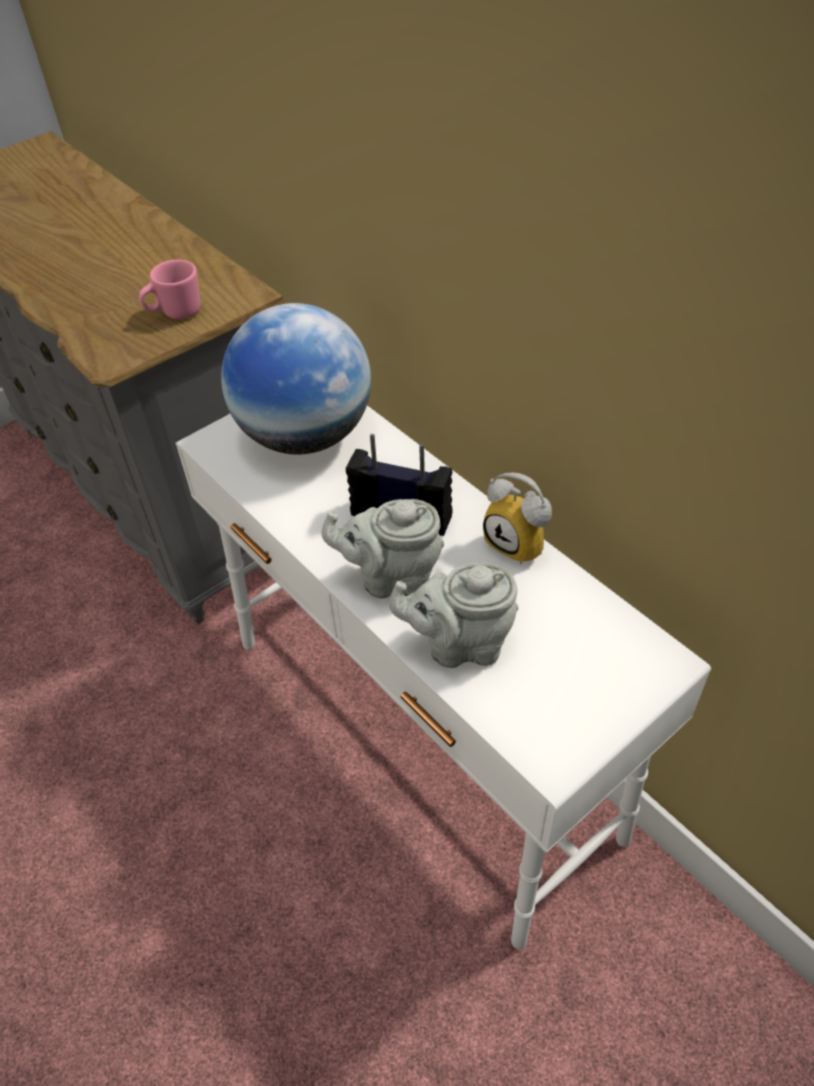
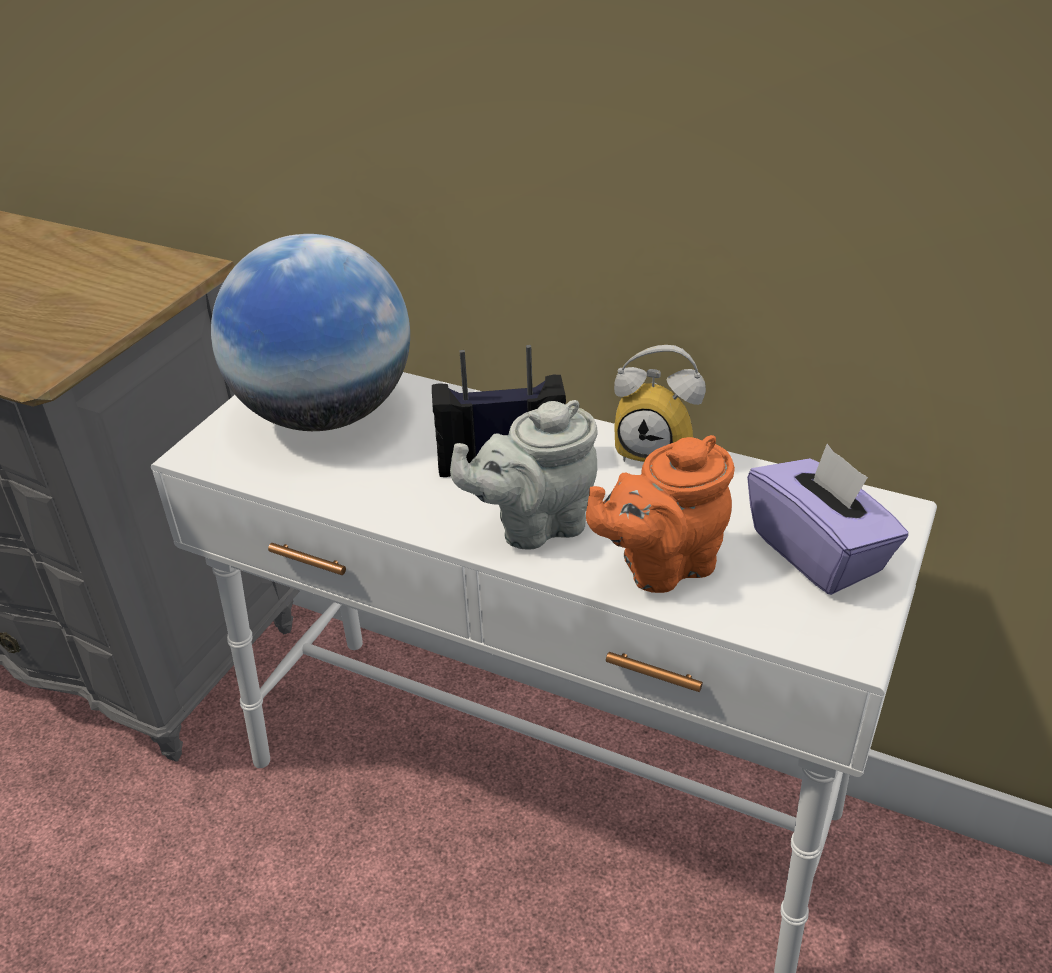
camera: 25 degrees left, 10 degrees down
pink mug [139,260,201,319] -> none
grey teapot [389,563,518,668] -> orange teapot [586,435,735,593]
none -> purple tissue box [747,444,909,595]

